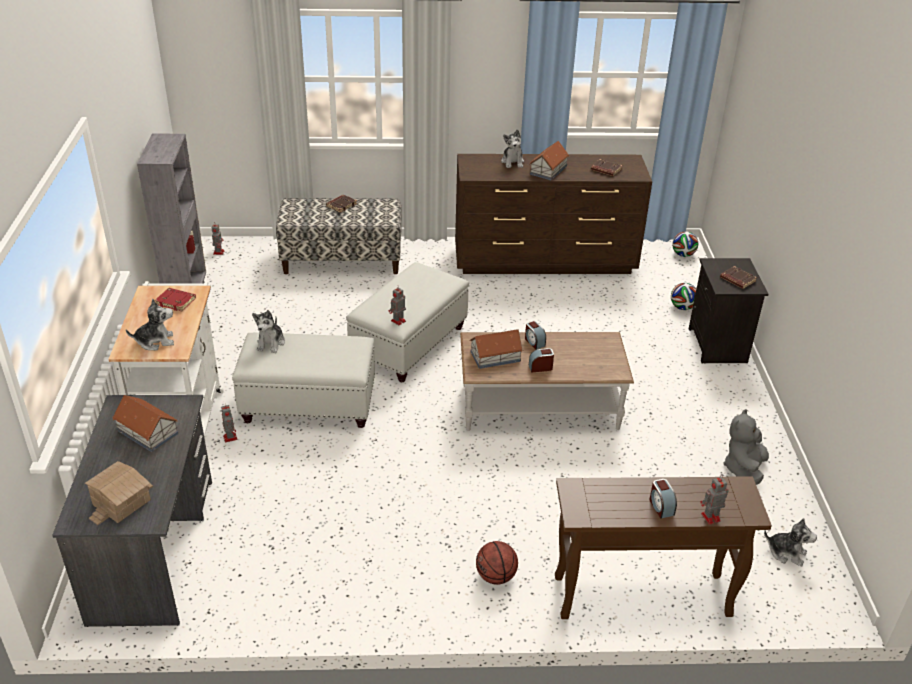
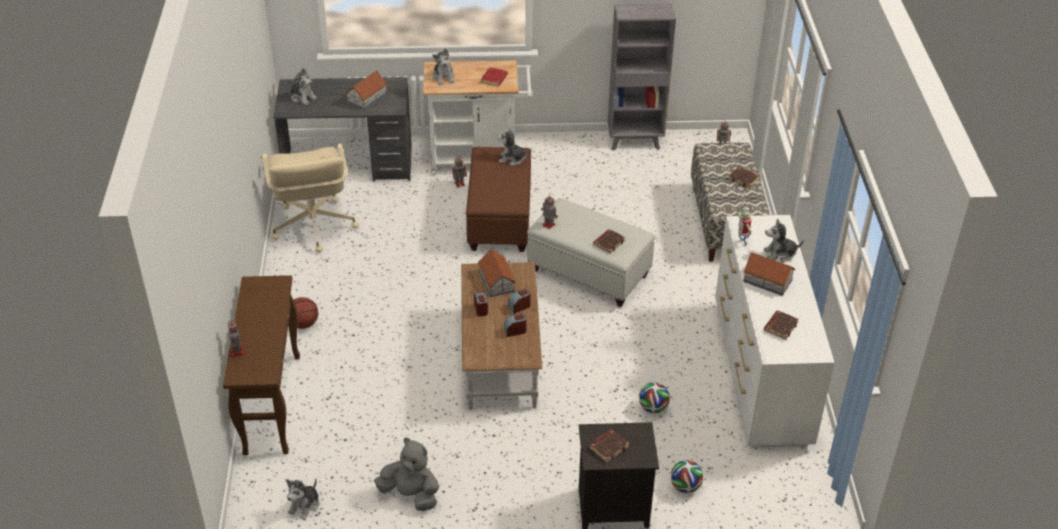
camera: 90 degrees right, 5 degrees up
toy house [85,461,153,525] -> plush toy [288,68,317,105]
white ottoman [232,333,375,428] -> brown ottoman [466,147,531,252]
brown dresser [455,154,652,274] -> white dresser [715,215,835,448]
alarm clock [649,479,677,518] -> alarm clock moved to [504,313,527,337]
football [672,231,698,257] -> football moved to [639,383,670,413]
none -> beige office chair [262,143,359,252]
none -> brown book [593,229,626,253]
none -> toy robot [736,206,751,246]

